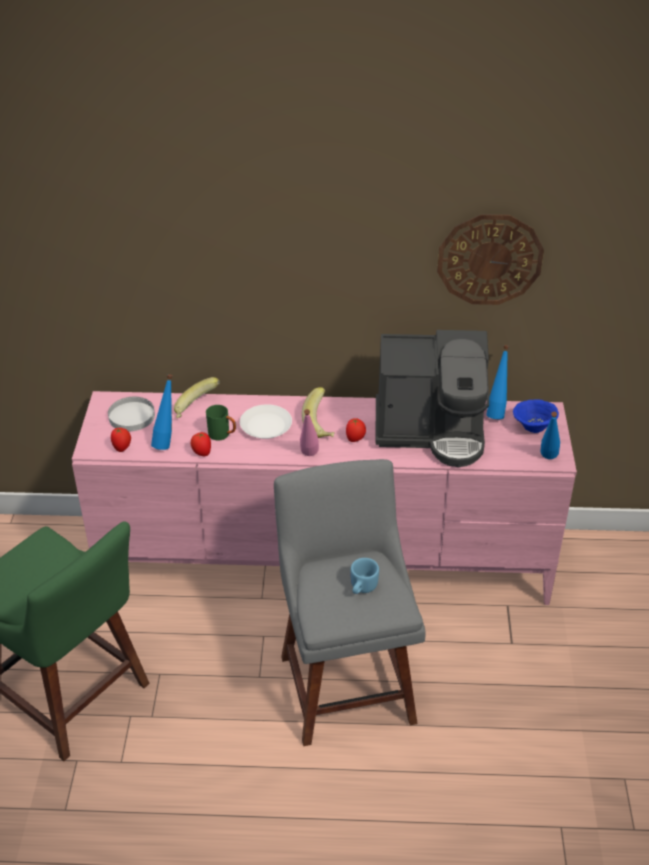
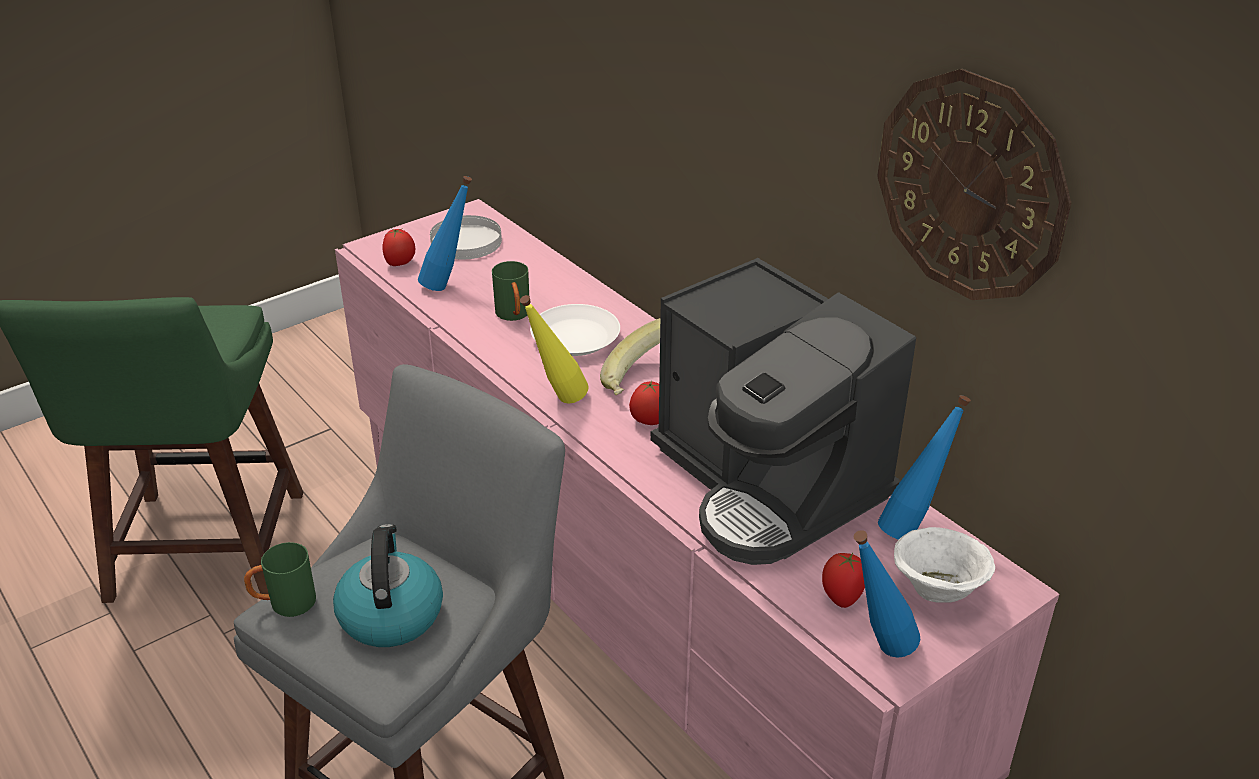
camera: 50 degrees right, 5 degrees down
banana [174,377,220,418] -> none
tomato [191,432,211,456] -> tomato moved to [822,553,865,608]
pink bottle [300,409,319,456] -> yellow bottle [520,295,589,404]
blue mug [351,558,379,594] -> kettle [333,524,443,647]
blue bowl [513,399,559,433] -> white bowl [894,527,995,603]
none -> green mug [244,542,316,617]

